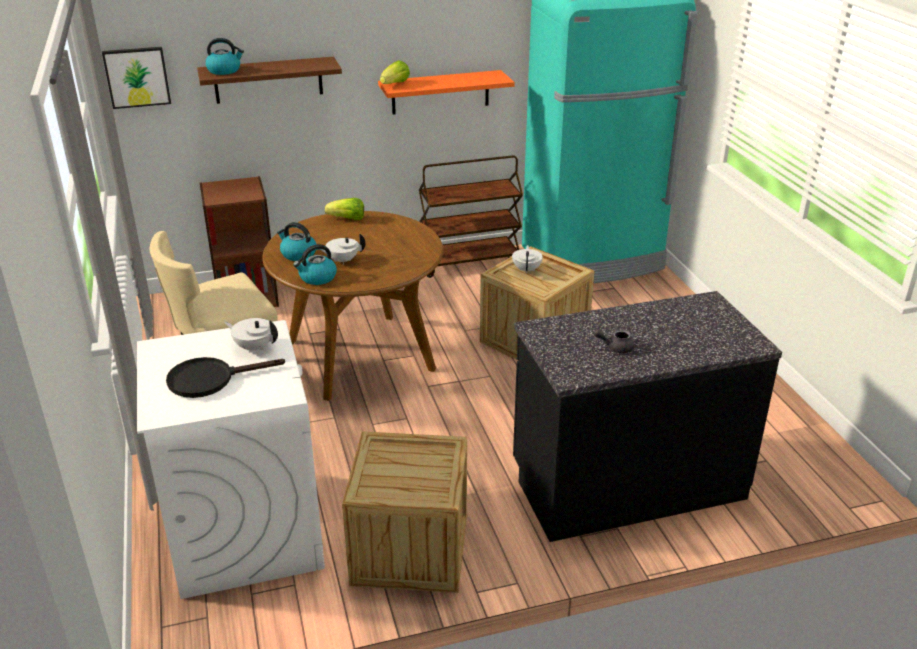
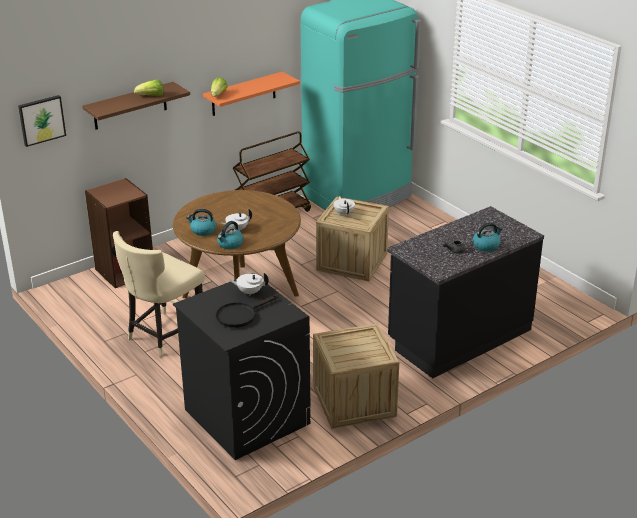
camera: 20 degrees left, 0 degrees up
white washing machine [137,320,325,599] -> black washing machine [173,273,311,460]
kettle [205,38,244,75] -> kettle moved to [473,222,503,252]
lettuce [325,198,364,220] -> lettuce moved to [134,79,163,96]

